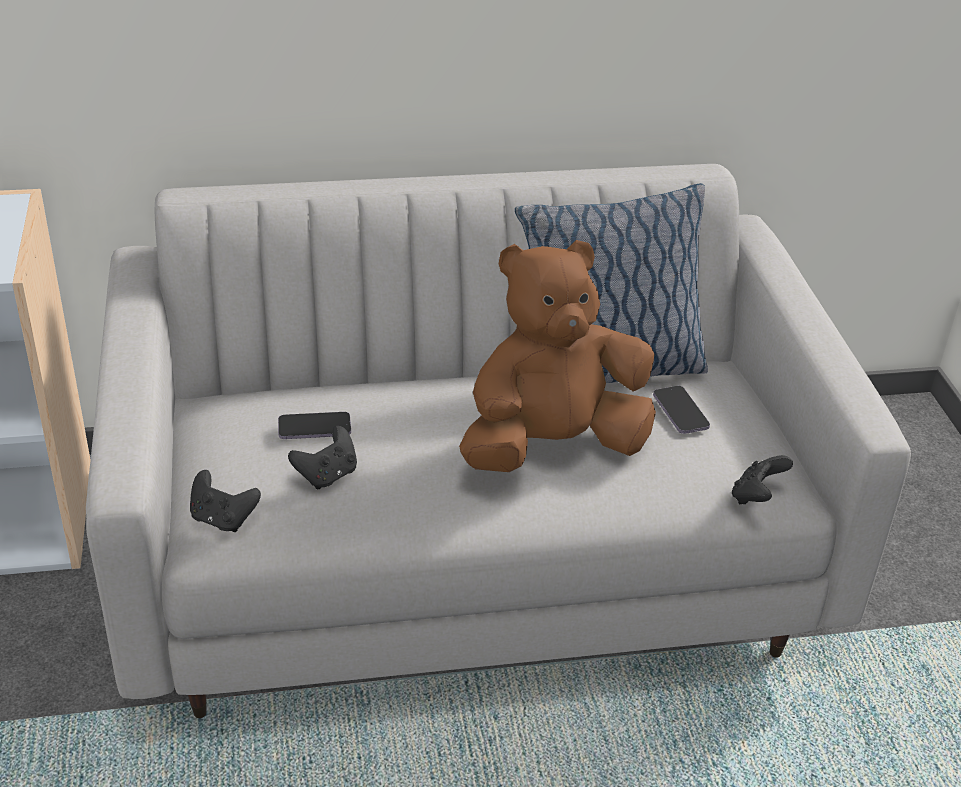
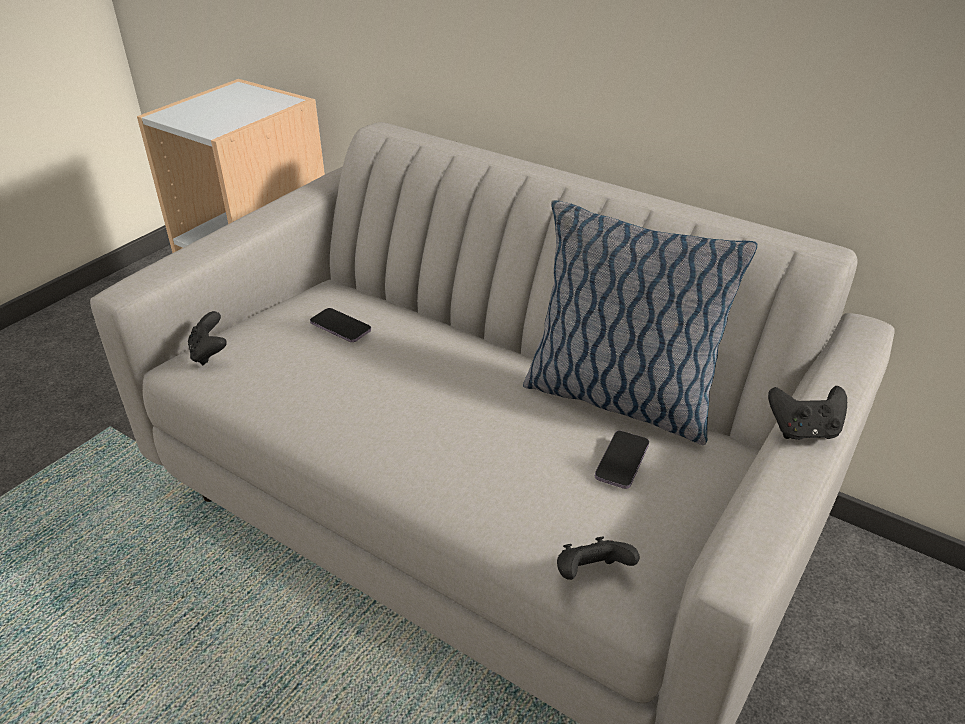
camera: 45 degrees right, 0 degrees up
black game controller [288,426,357,489] -> black game controller moved to [768,386,847,440]
brown plush toy [459,240,656,472] -> none

